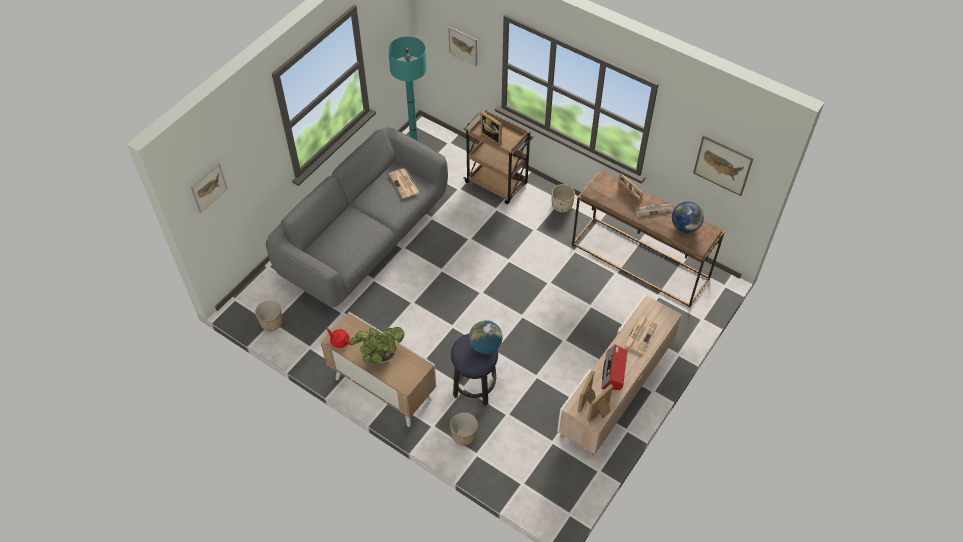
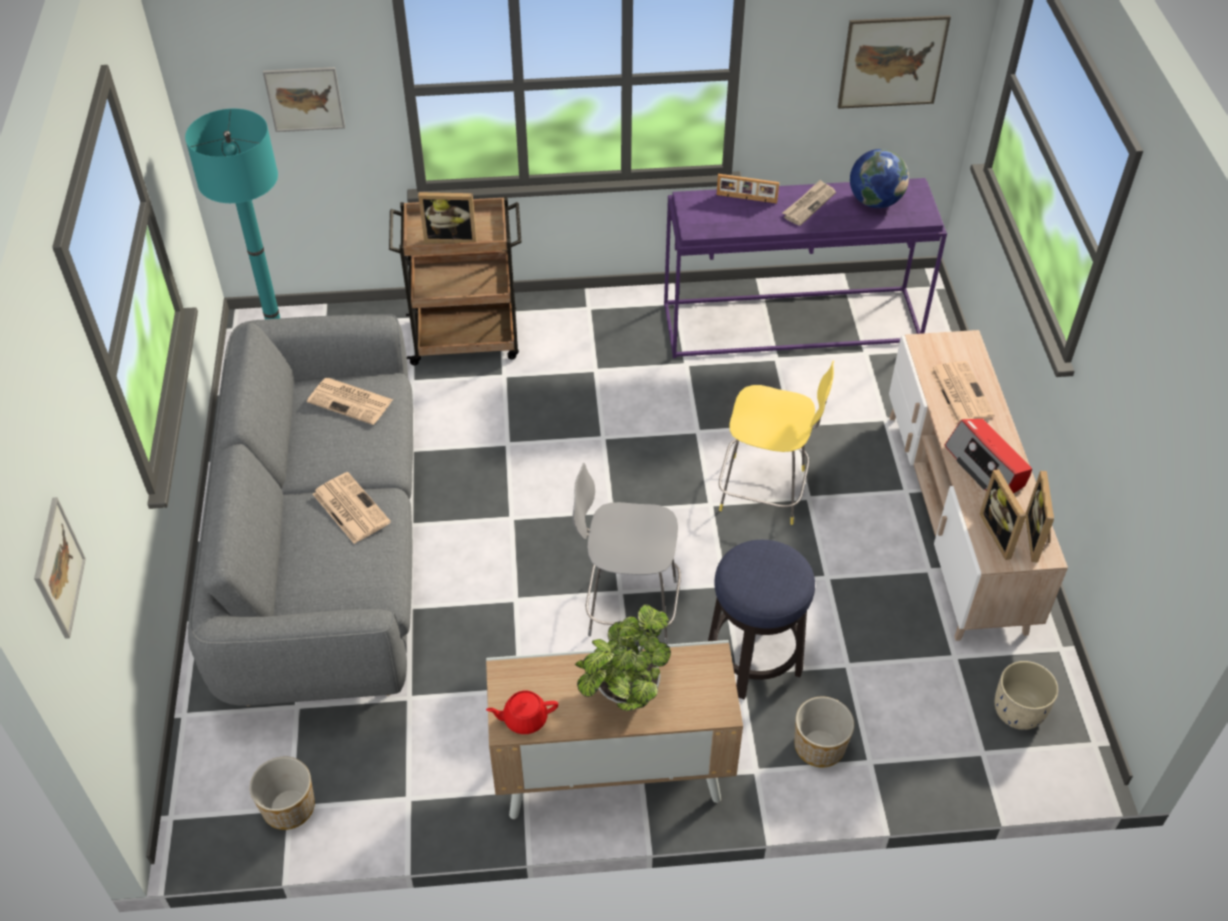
camera: 40 degrees left, 5 degrees down
globe [469,320,503,354] -> none
beige planter [551,184,575,212] -> beige planter moved to [995,661,1059,730]
brown console table [572,170,725,308] -> purple console table [664,178,947,358]
none -> newspaper [313,472,391,544]
none -> grey stool [572,463,681,644]
none -> yellow stool [719,360,834,525]

